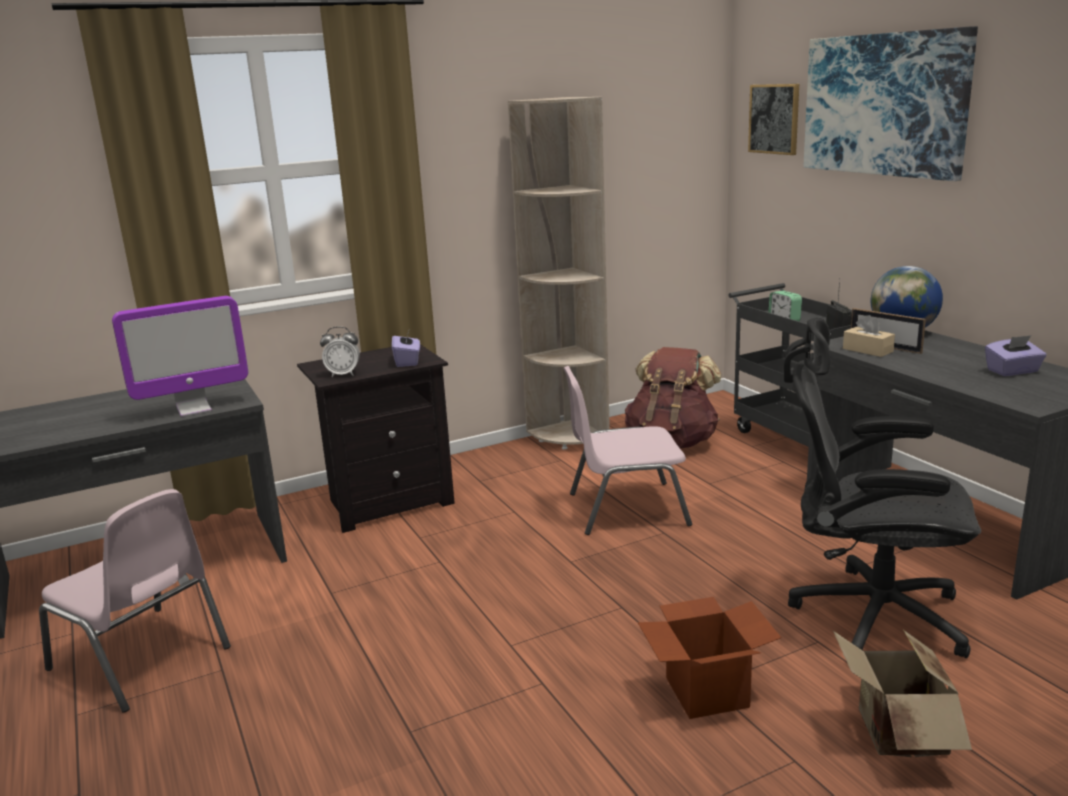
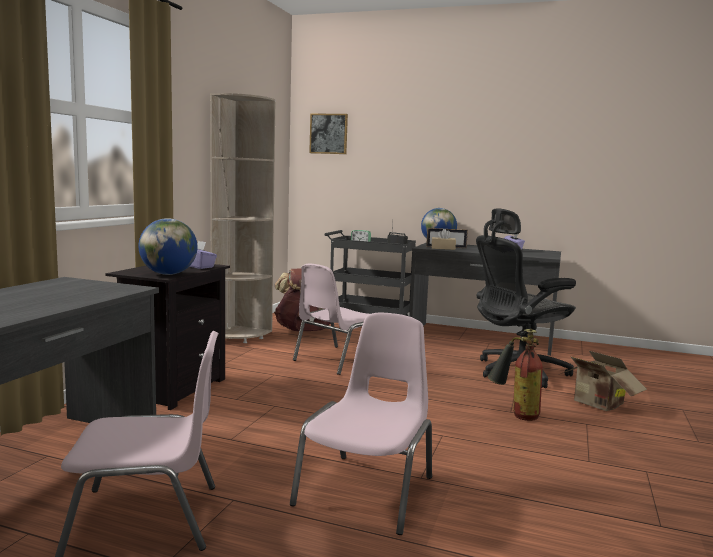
camera: 45 degrees left, 10 degrees down
monitor [112,296,248,417] -> none
alarm clock [320,326,360,377] -> globe [138,218,198,275]
cardboard box [638,597,781,719] -> fire extinguisher [488,329,543,421]
picture [804,26,978,181] -> none
none -> pink chair [290,313,432,535]

